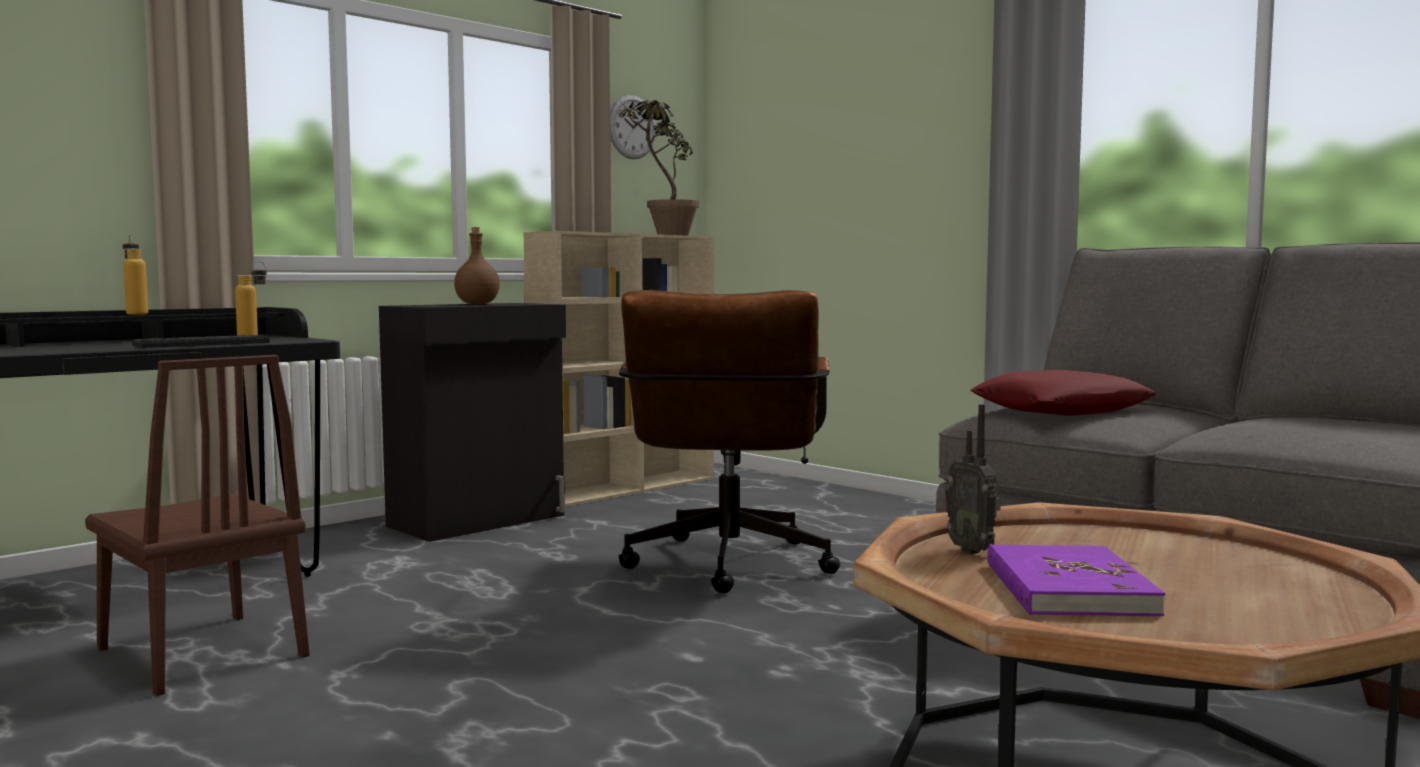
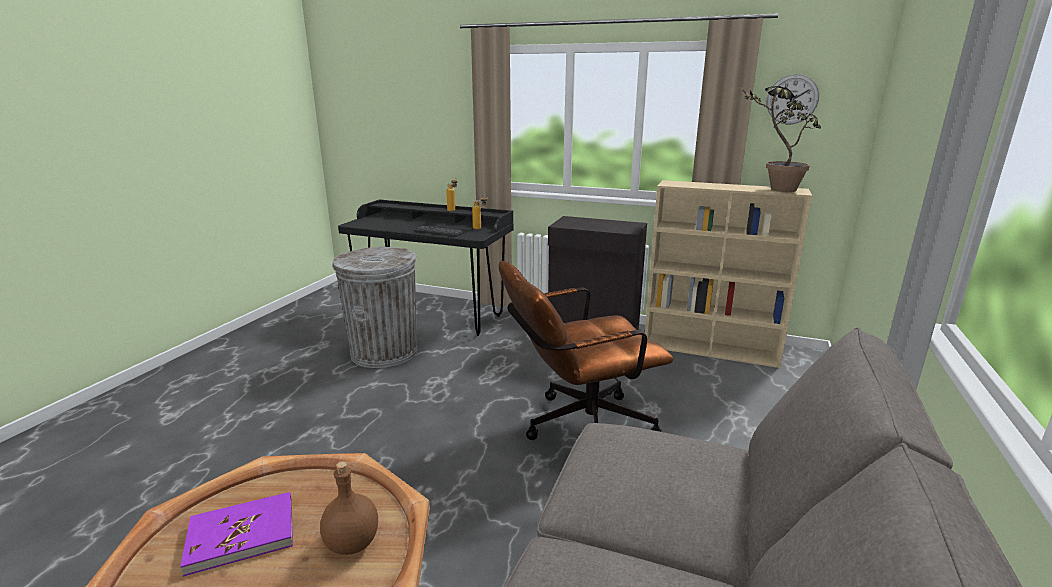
camera: 65 degrees right, 15 degrees up
brown chair [85,355,309,696] -> grey trash can [333,247,418,368]
brown bottle [454,227,500,304] -> brown bottle moved to [320,461,378,555]
radio [945,404,1001,554] -> none
red pillow [970,370,1156,416] -> none

